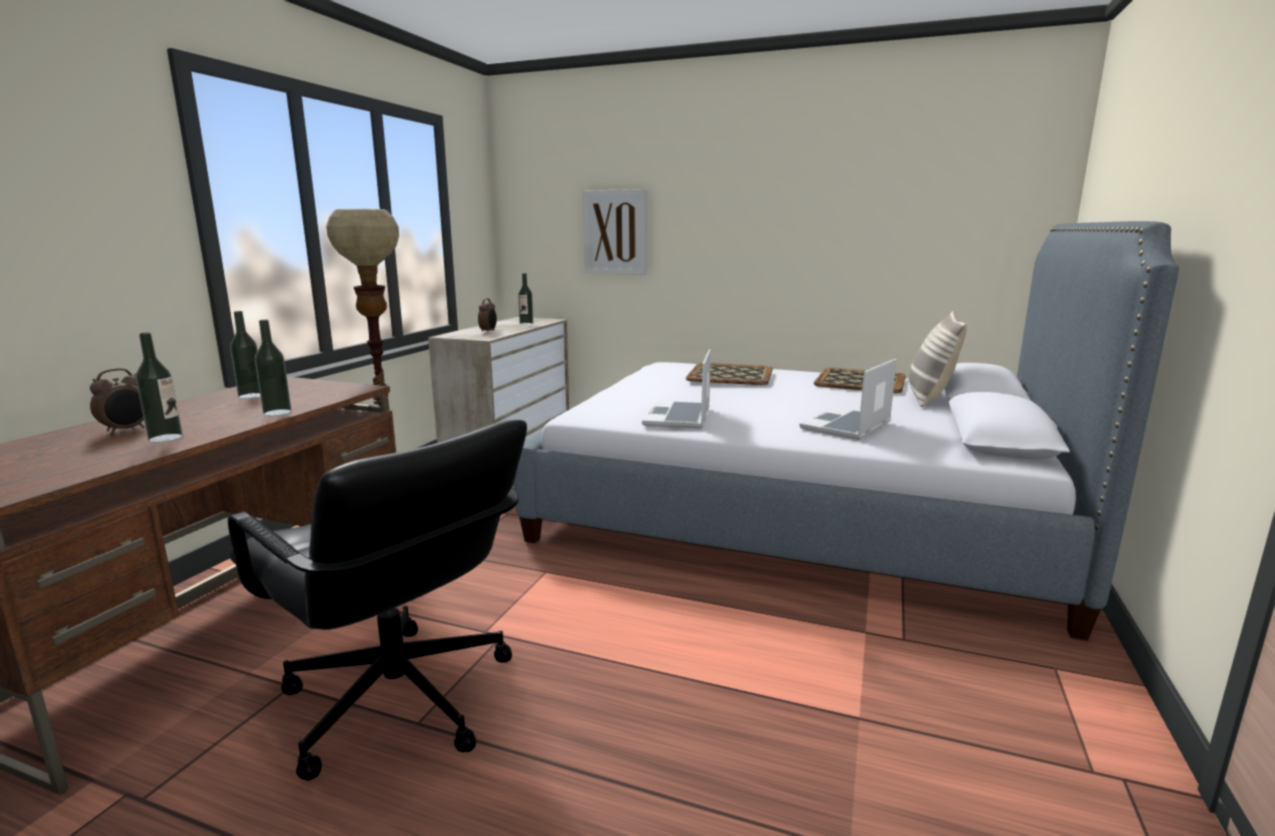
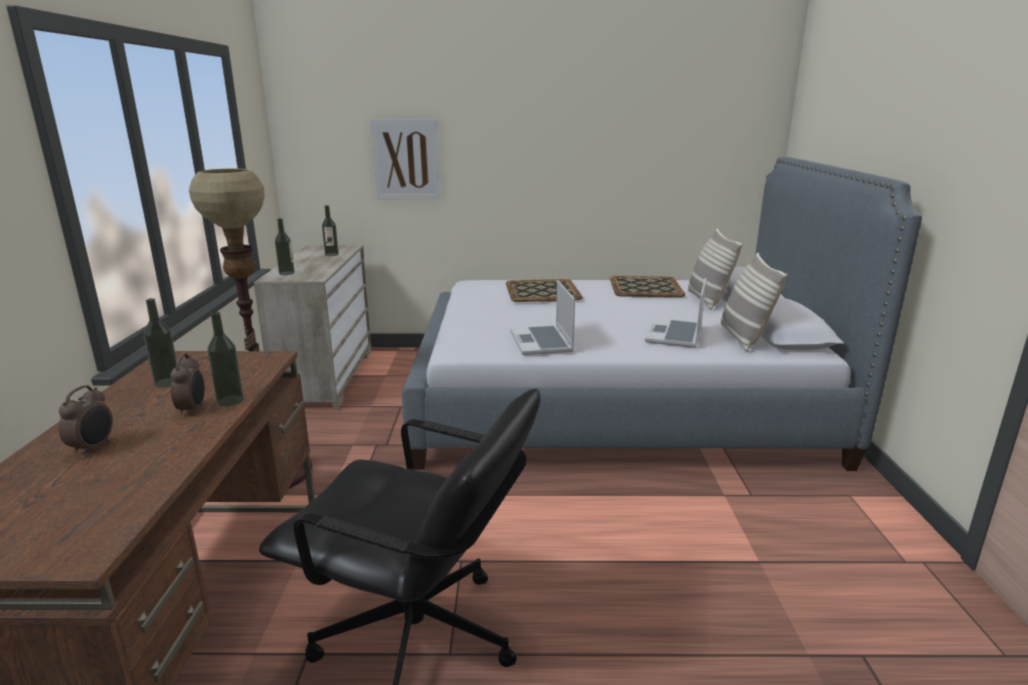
camera: 20 degrees left, 5 degrees up
bottle [136,333,183,443] -> bottle moved to [275,218,295,275]
alarm clock [478,298,497,333] -> alarm clock moved to [170,353,205,416]
none -> pillow [721,253,787,352]

